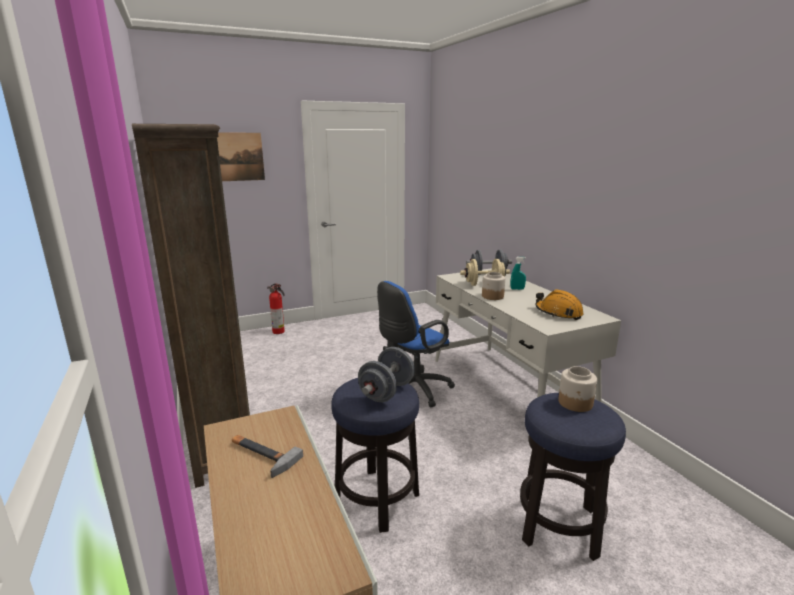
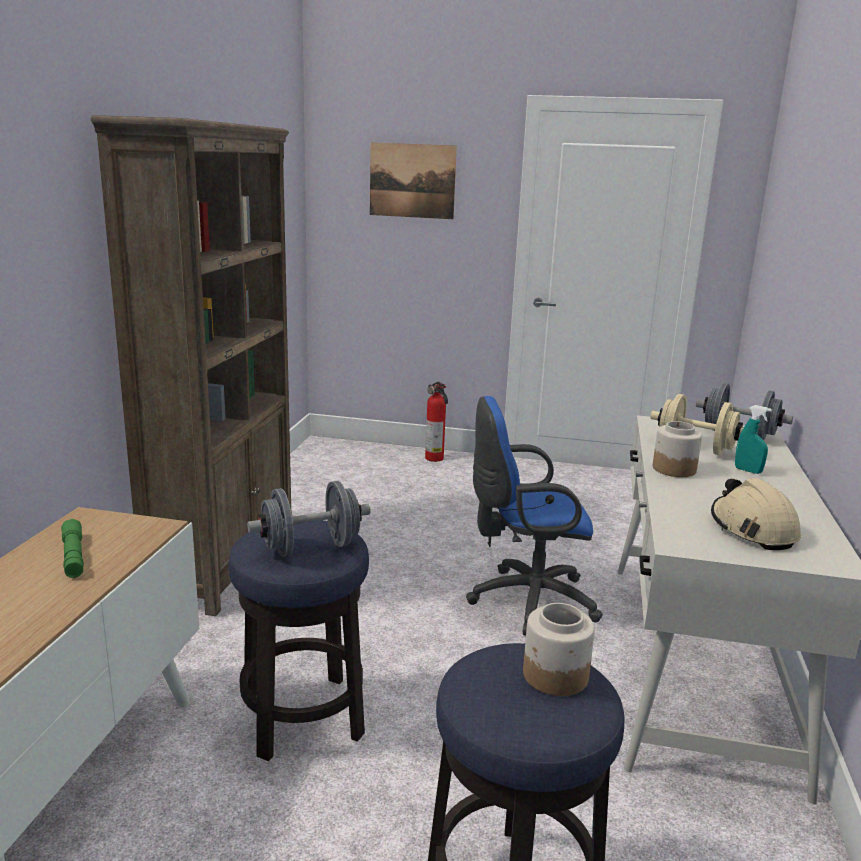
camera: 35 degrees right, 0 degrees up
hammer [232,435,303,478] -> green flashlight [61,519,84,578]
orange hard hat [535,289,584,320] -> beige hard hat [711,478,801,550]

